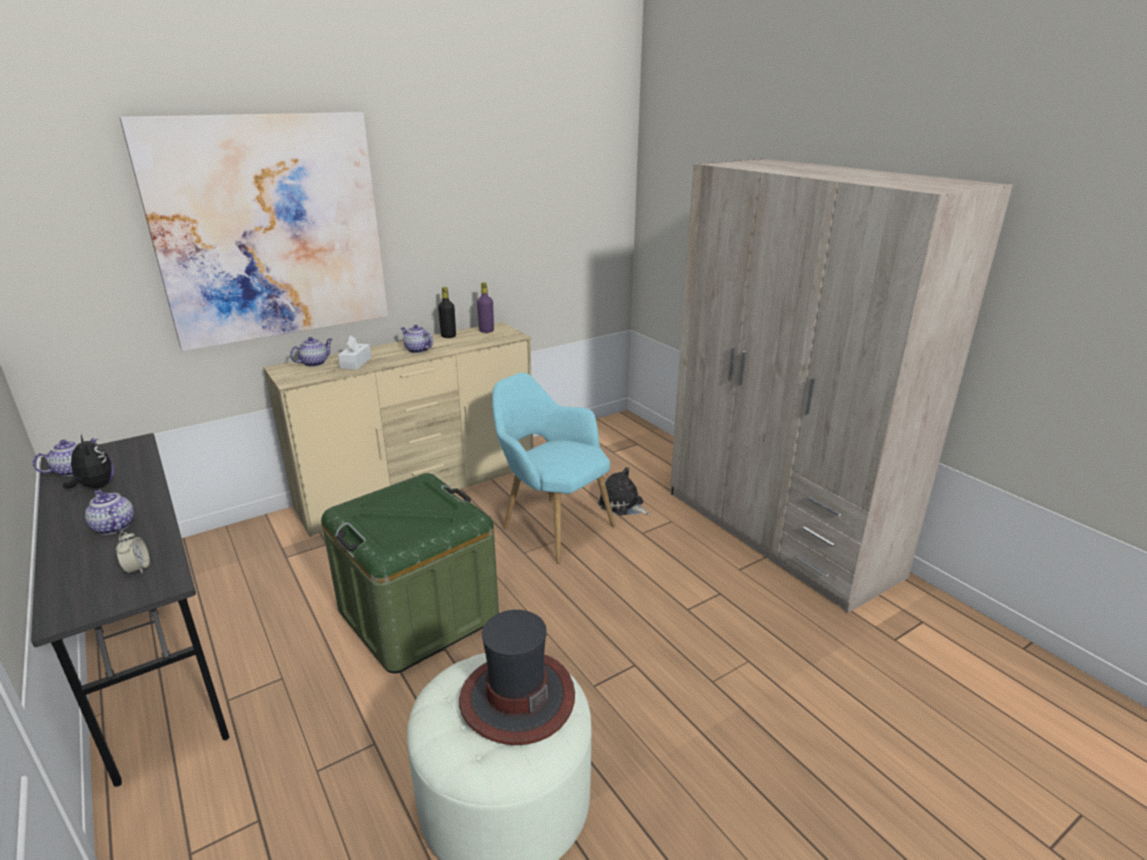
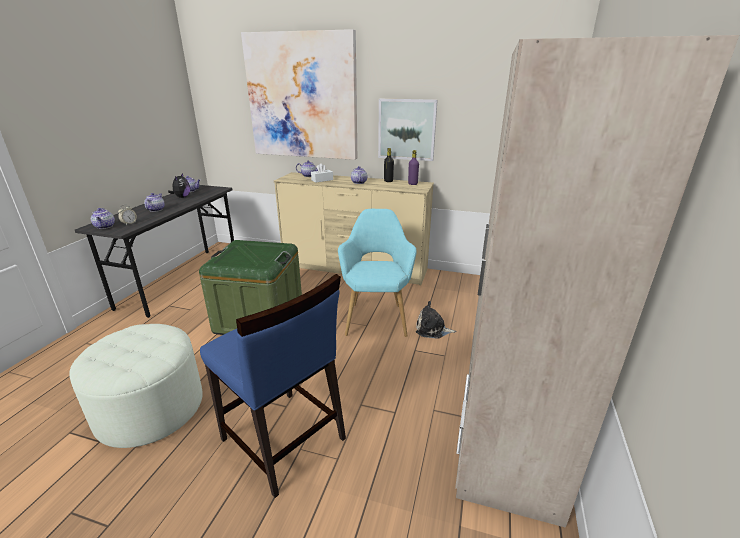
camera: 50 degrees right, 0 degrees up
hat [459,610,575,745] -> none
plush toy [598,467,651,516] -> plush toy turned 75 degrees counterclockwise [416,301,457,339]
none -> teapot [91,208,115,229]
none -> blue chair [200,274,346,498]
none -> picture [378,99,438,161]

